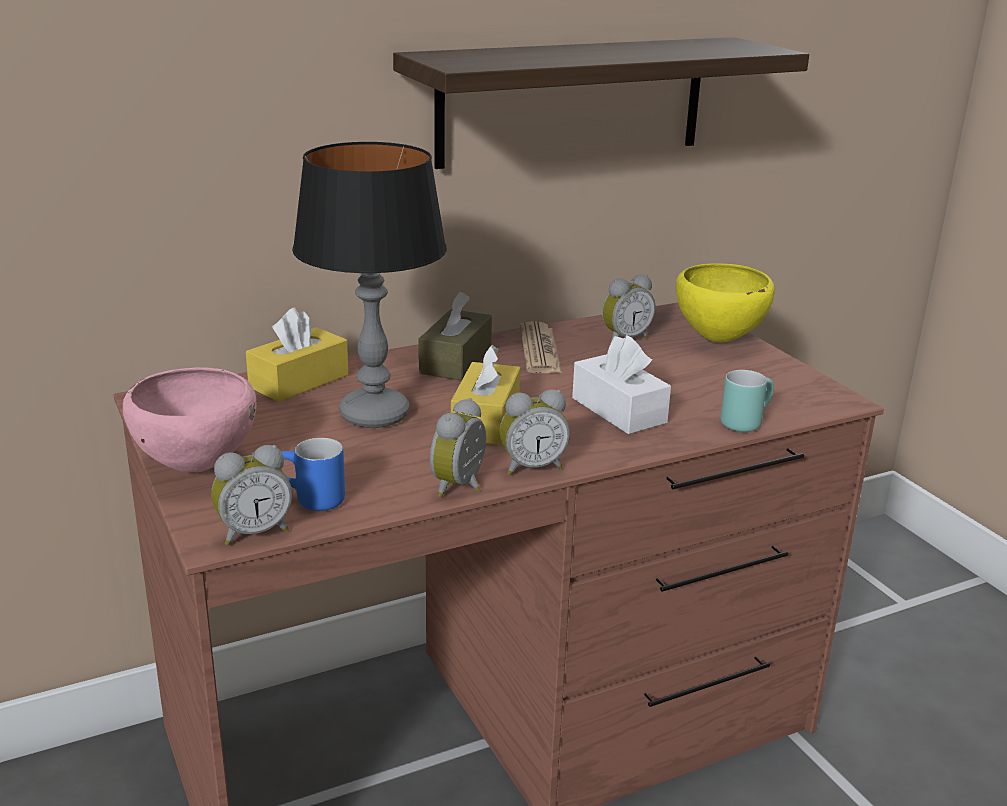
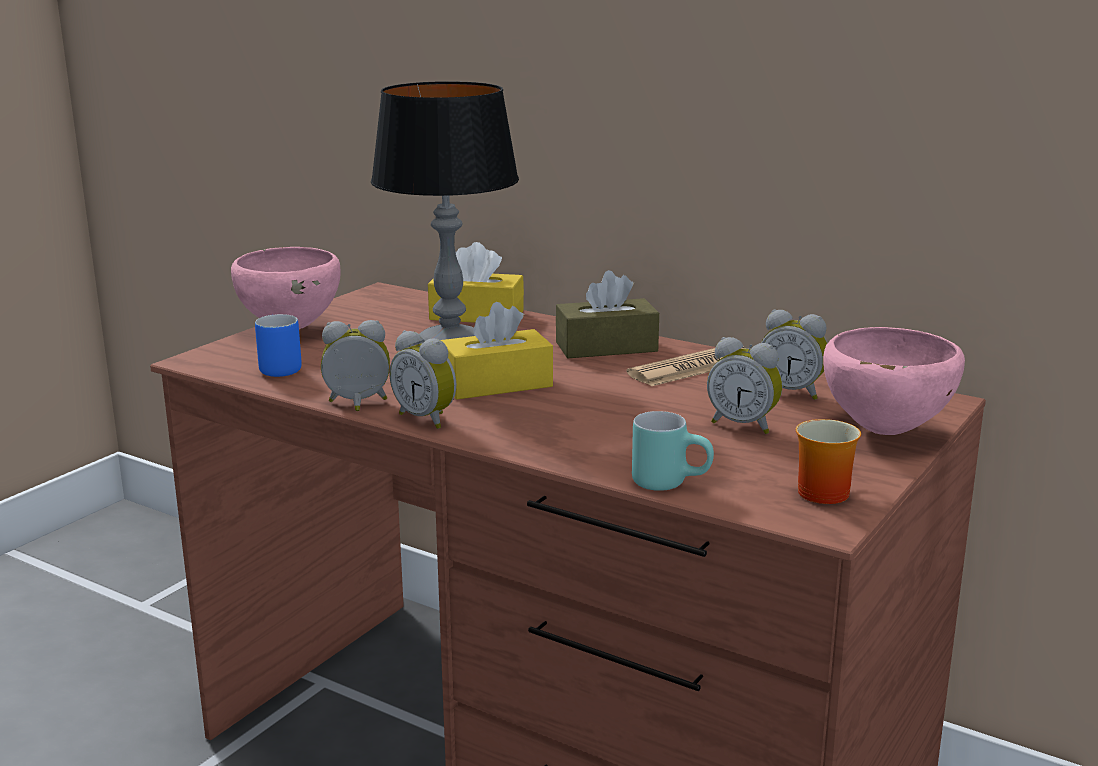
camera: 60 degrees right, 5 degrees down
alarm clock [211,445,292,545] -> alarm clock moved to [707,337,783,434]
shelf [393,37,809,169] -> none
white tissue box [572,335,671,434] -> none
yellow bowl [676,263,775,342] -> pink bowl [823,327,965,435]
none -> mug [796,419,861,504]

